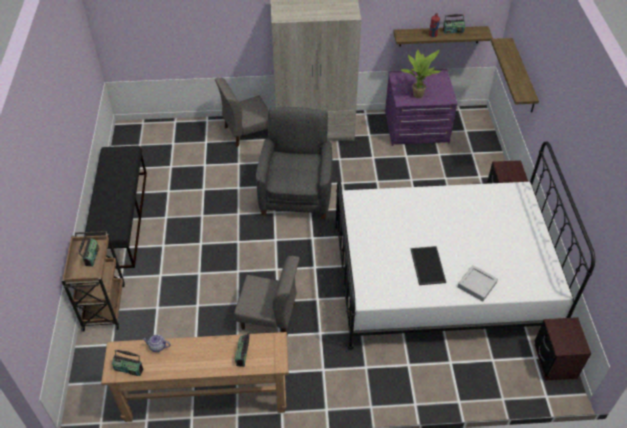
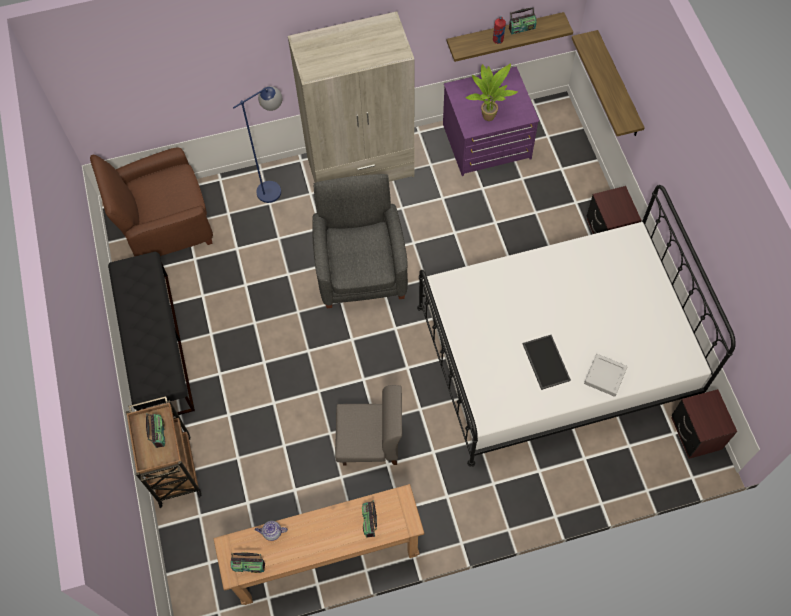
camera: 10 degrees left, 15 degrees up
grey chair [215,78,268,147] -> blue floor lamp [233,86,282,203]
none -> brown armchair [90,148,213,256]

